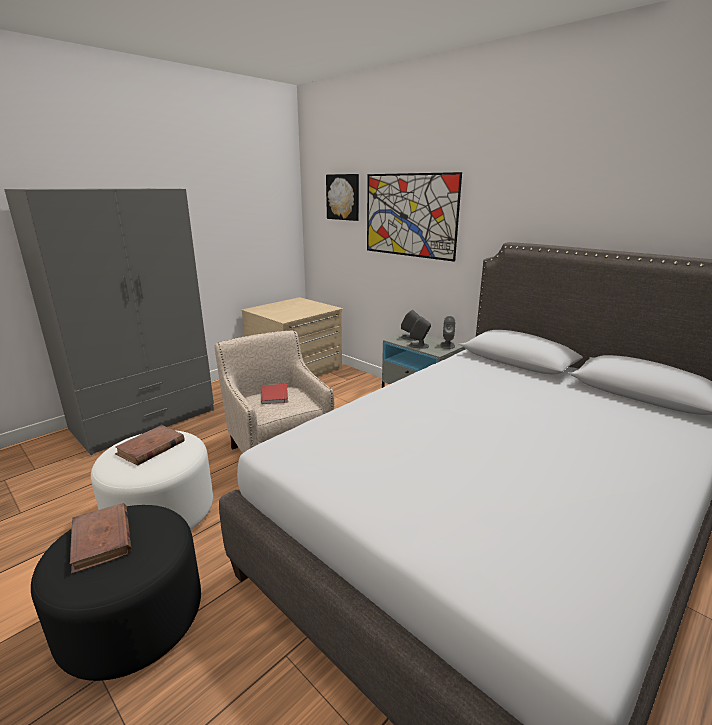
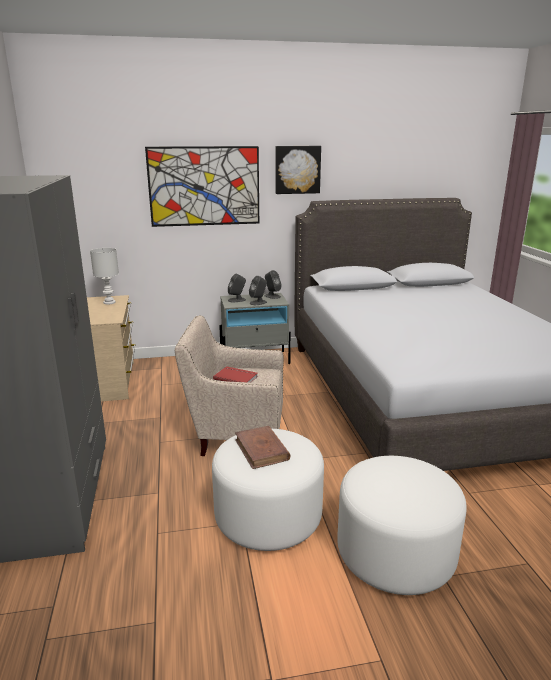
camera: 55 degrees left, 0 degrees up
black ottoman [31,505,201,681] -> white ottoman [337,456,467,595]
brown book [70,503,131,574] -> none
picture [326,174,359,221] -> picture moved to [275,146,321,194]
none -> white table lamp [90,248,119,304]

